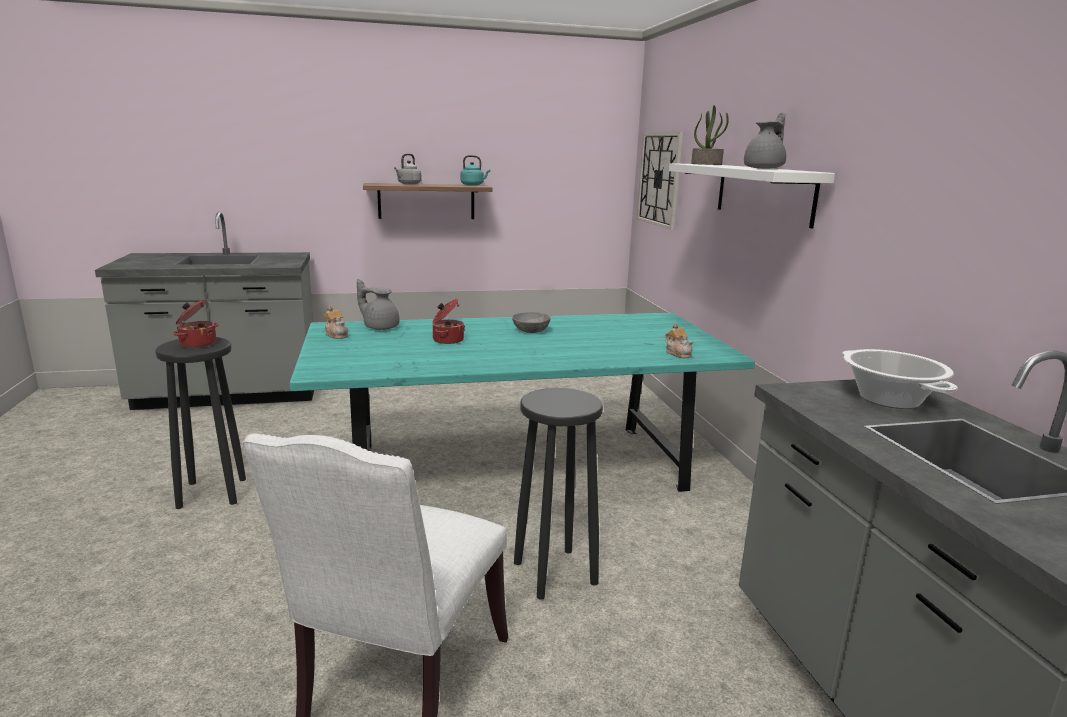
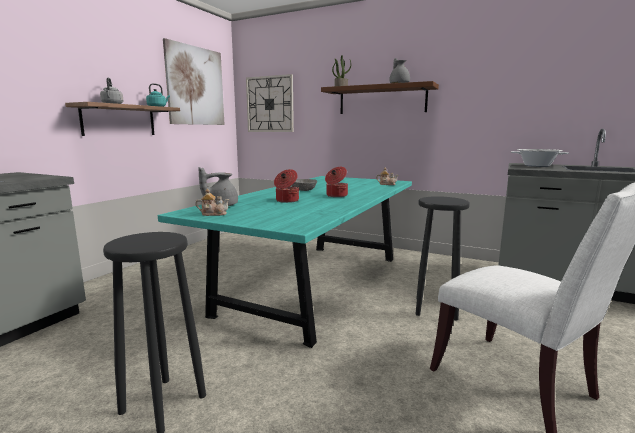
camera: 50 degrees left, 5 degrees down
cooking pot [173,299,219,348] -> cooking pot moved to [325,167,348,197]
white shelf [669,163,835,228] -> brown shelf [321,81,439,114]
none -> picture [163,38,225,125]

